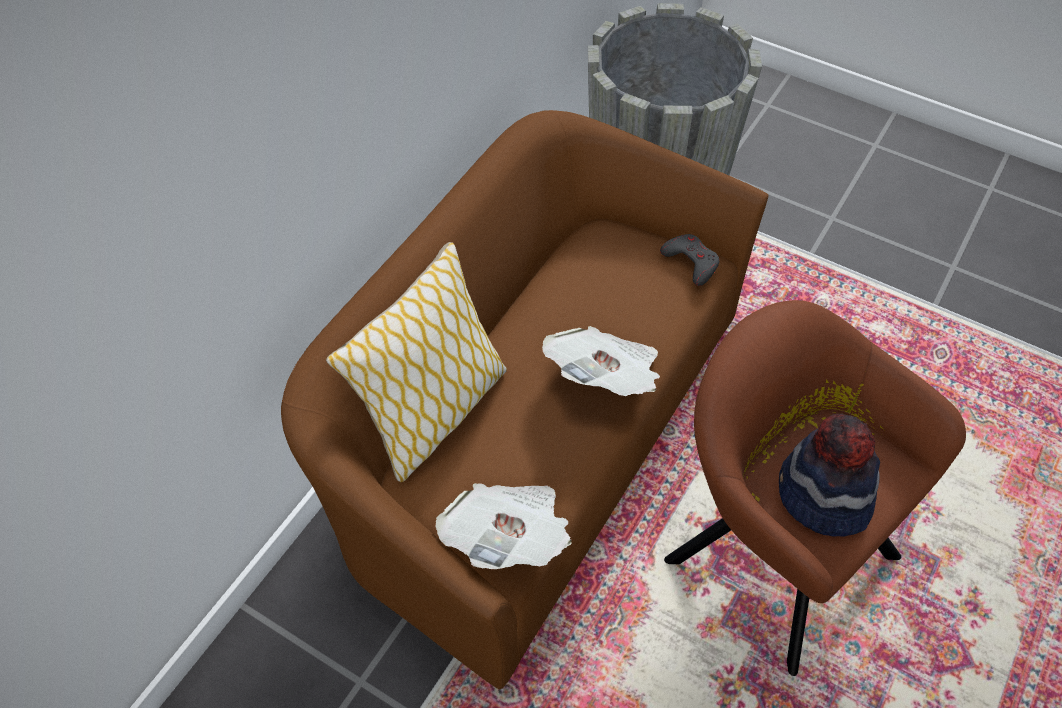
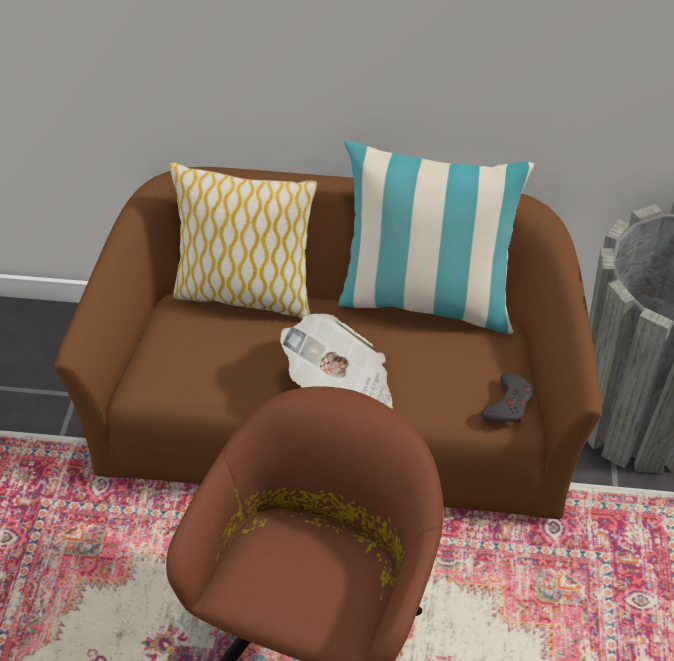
camera: 65 degrees right, 5 degrees down
newspaper [435,483,572,569] -> none
hat [779,414,880,537] -> none
none -> pillow [338,141,534,334]

